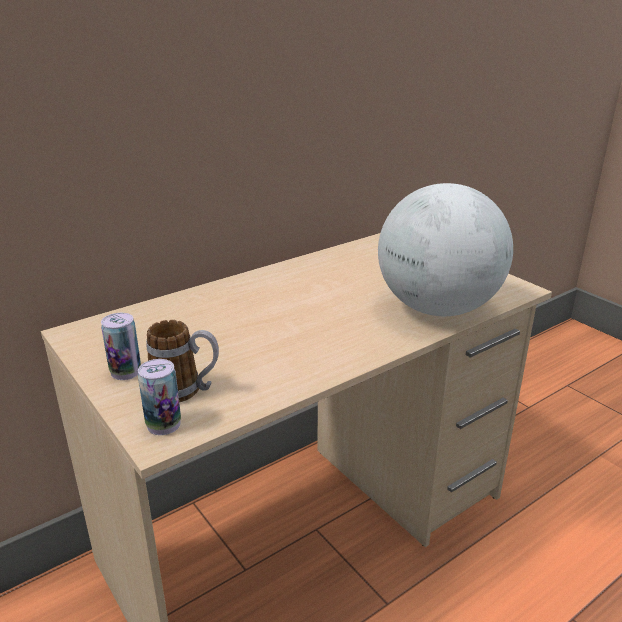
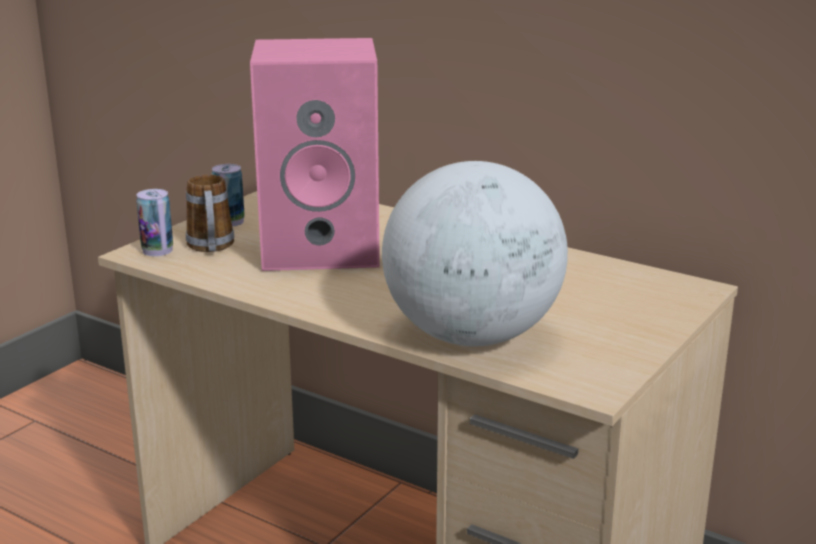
camera: 70 degrees right, 5 degrees down
none -> pink speaker [250,38,380,271]

